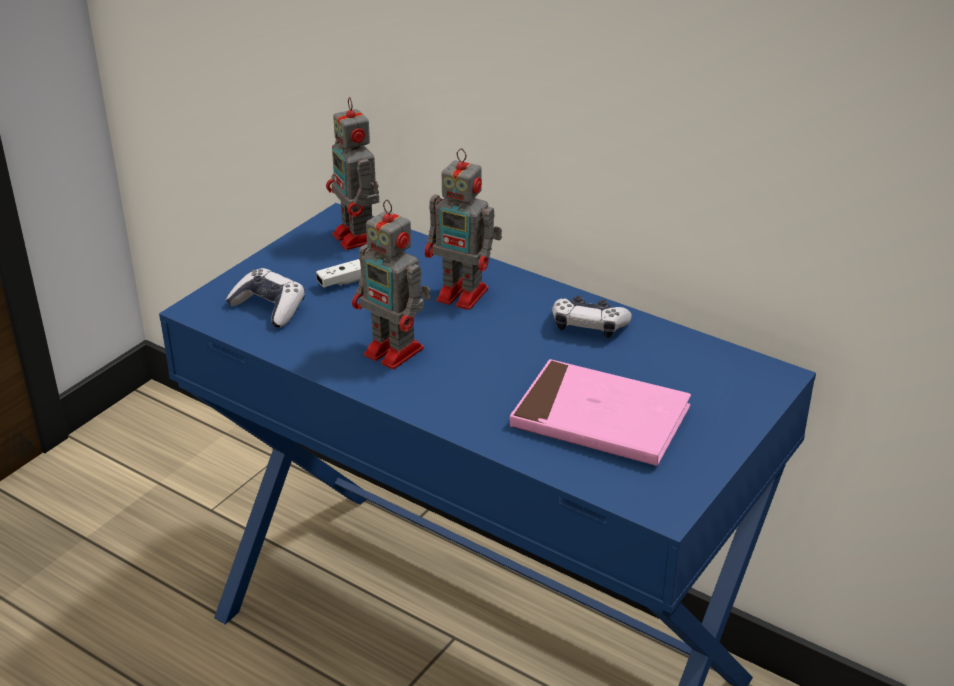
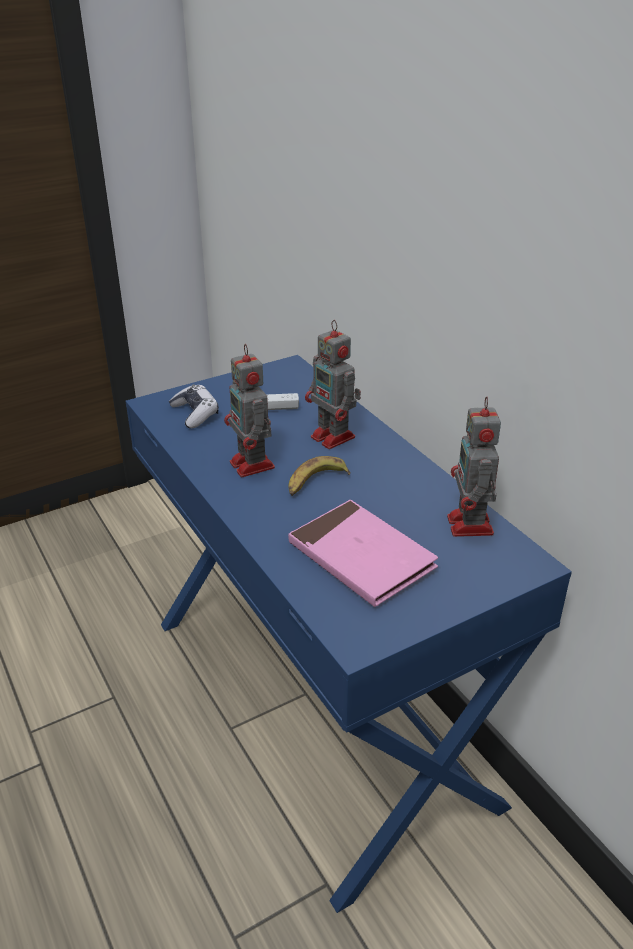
camera: 25 degrees right, 0 degrees up
toy robot [326,97,379,250] -> toy robot moved to [447,396,501,537]
game controller [552,296,632,338] -> none
none -> banana [289,456,350,496]

